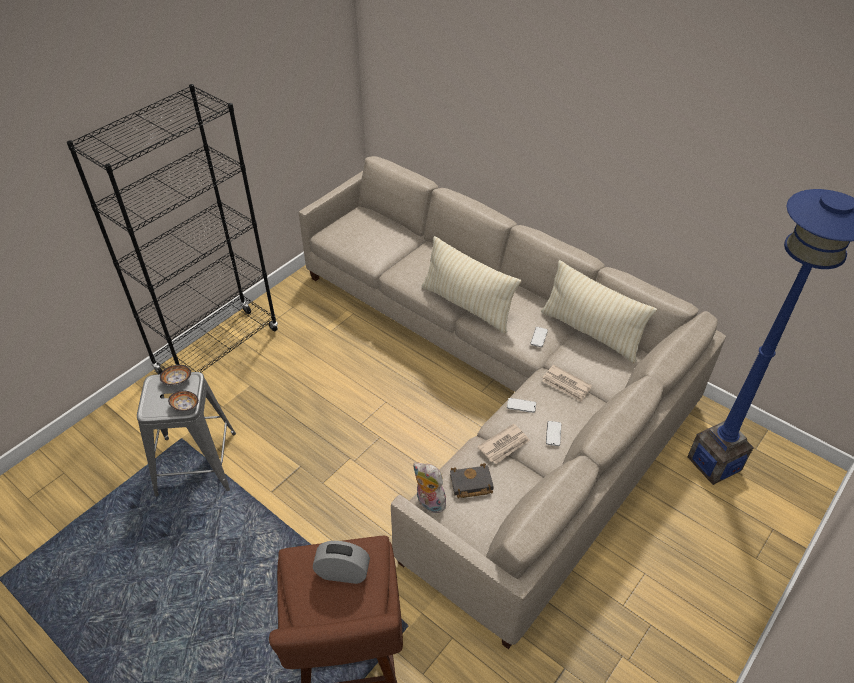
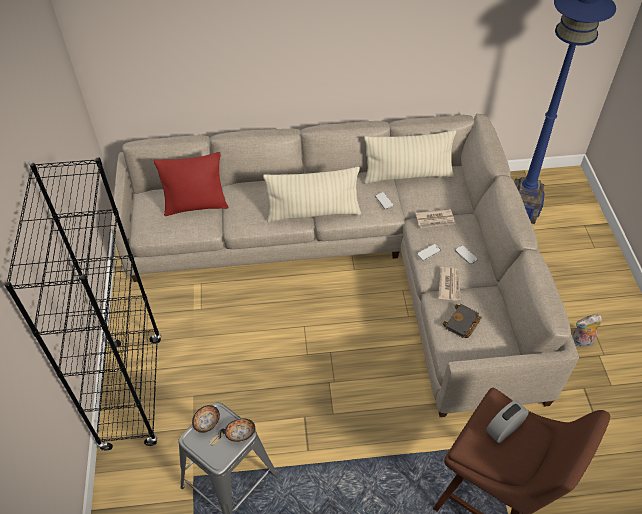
camera: 45 degrees left, 5 degrees up
plush toy [413,463,446,513] -> plush toy moved to [572,314,602,347]
none -> red pillow [154,152,229,216]

